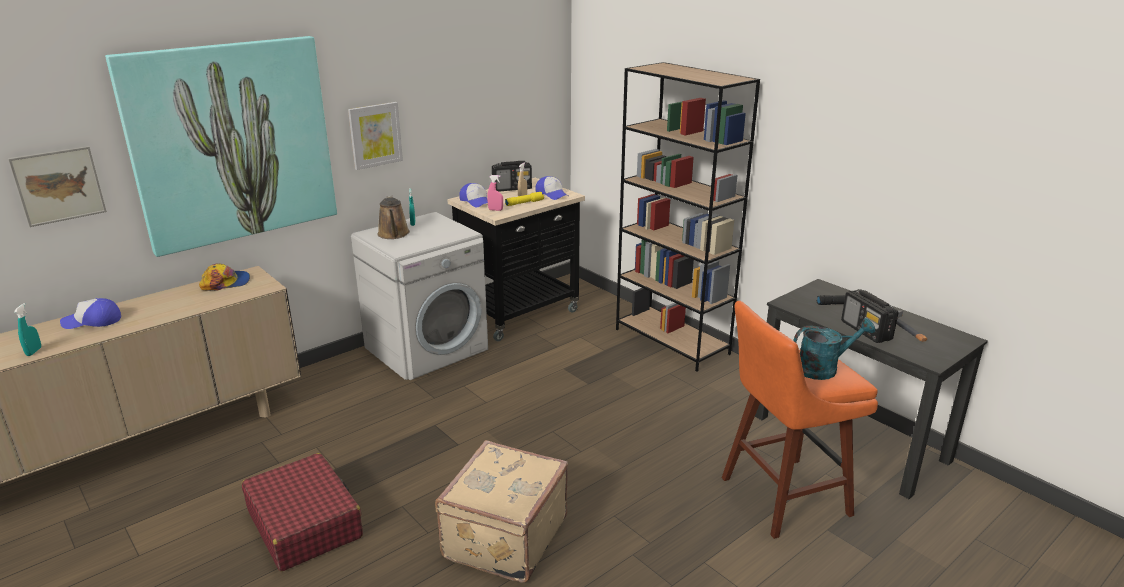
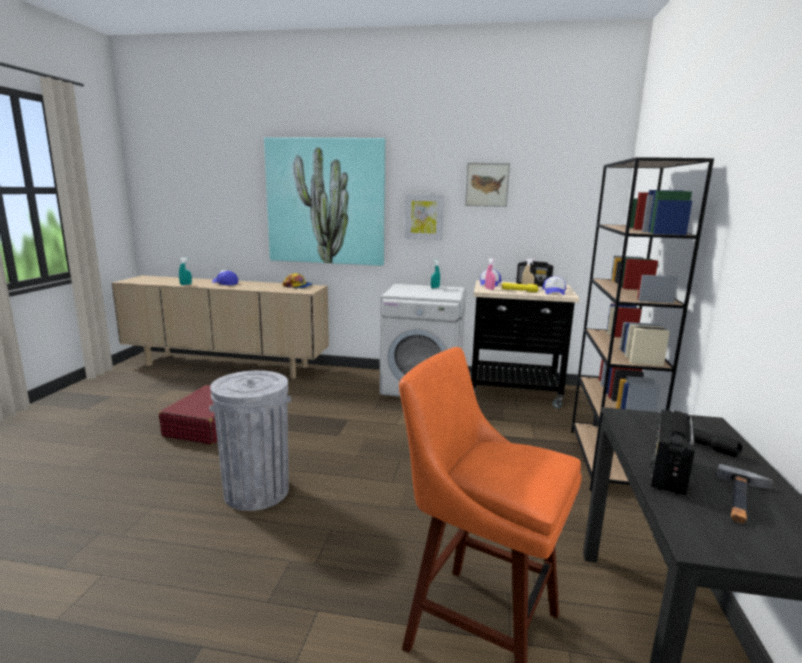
camera: 50 degrees right, 10 degrees down
picture [8,146,107,227] -> picture moved to [465,163,510,207]
brown watering can [377,196,410,239] -> none
beige suitcase [435,440,568,583] -> grey trash can [209,370,291,511]
turquoise watering can [793,318,875,380] -> none

